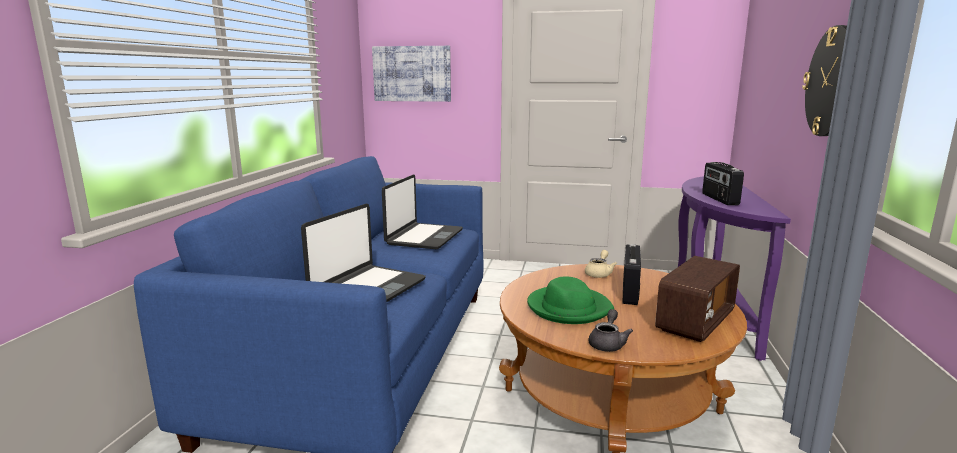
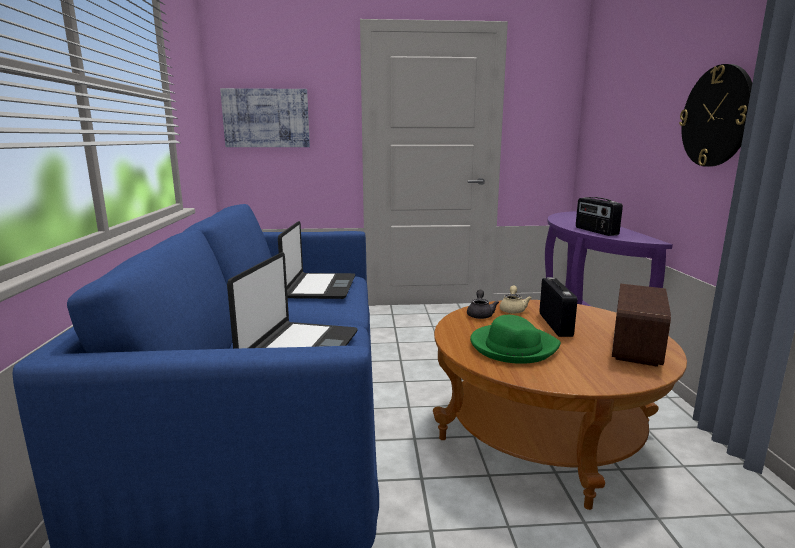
camera: 15 degrees left, 0 degrees up
grey teapot [589,309,633,352] -> grey teapot moved to [467,290,499,319]

